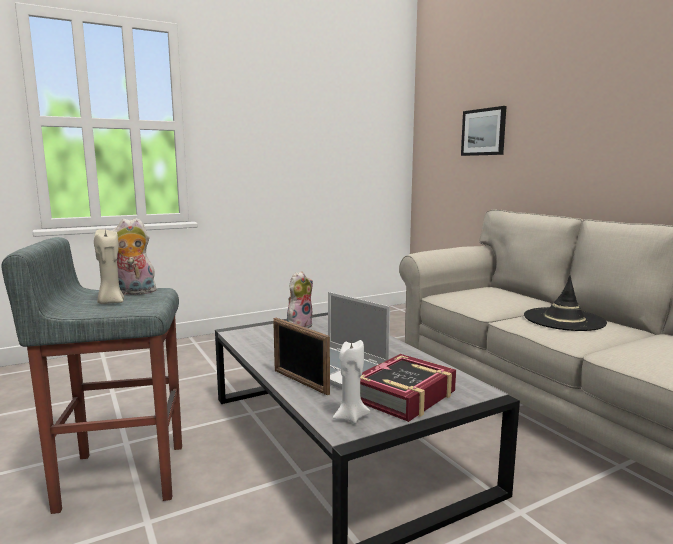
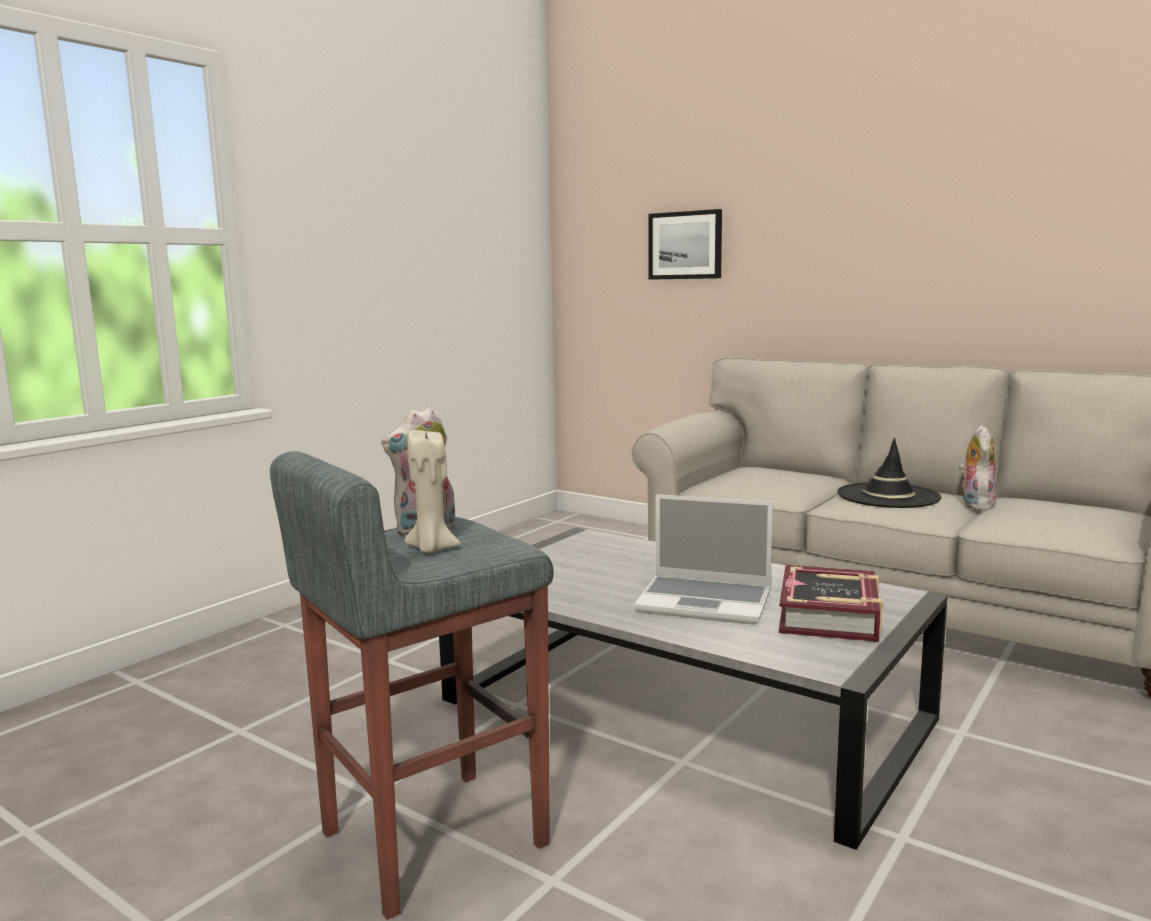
camera: 25 degrees left, 0 degrees up
picture frame [273,318,330,395] -> none
plush toy [287,271,313,329] -> plush toy moved to [958,426,997,510]
white candle [333,340,370,424] -> none

